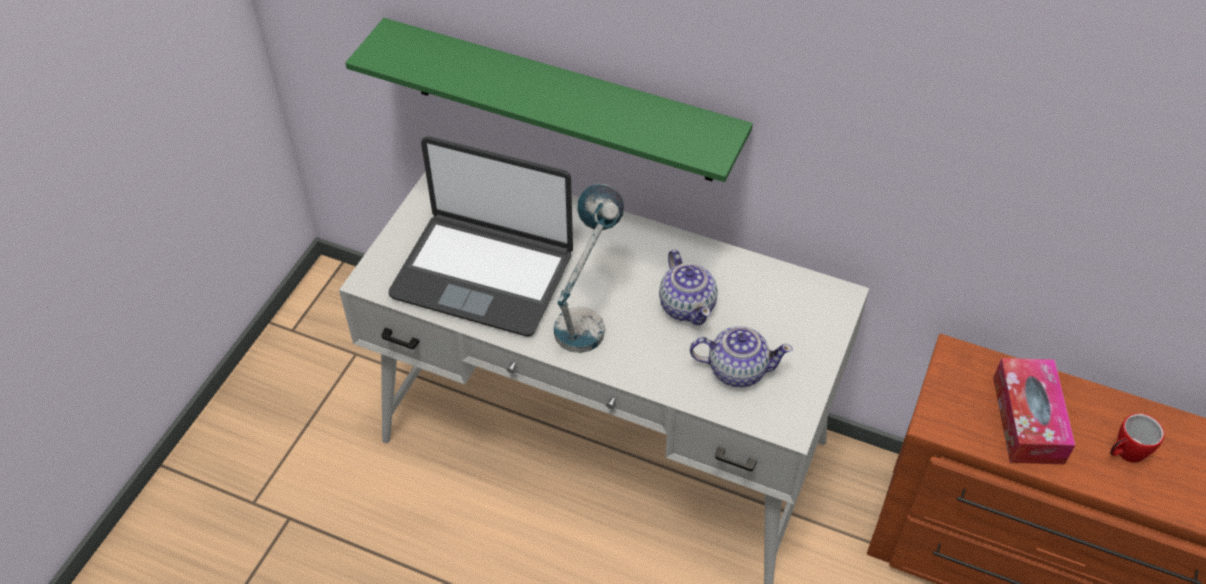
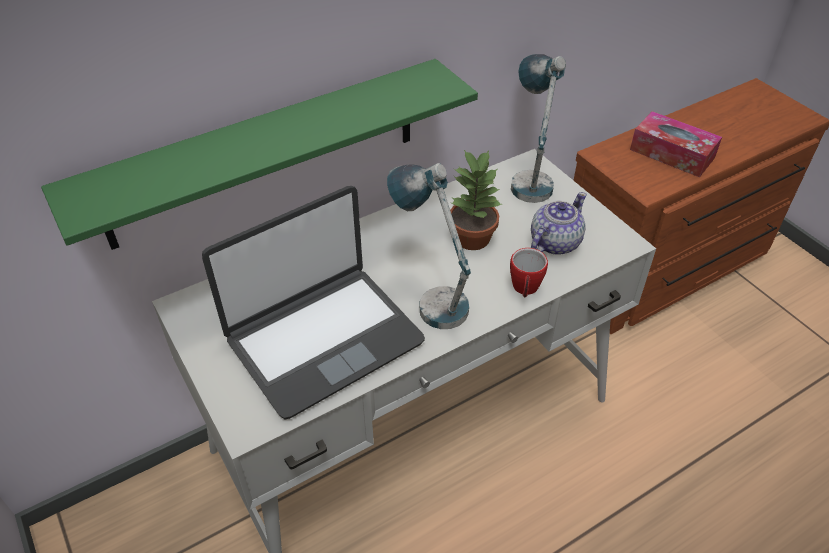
camera: 55 degrees left, 5 degrees down
teapot [659,250,718,326] -> potted plant [450,150,502,250]
mug [1110,413,1164,463] -> mug moved to [510,248,548,297]
none -> table lamp [511,54,566,203]

